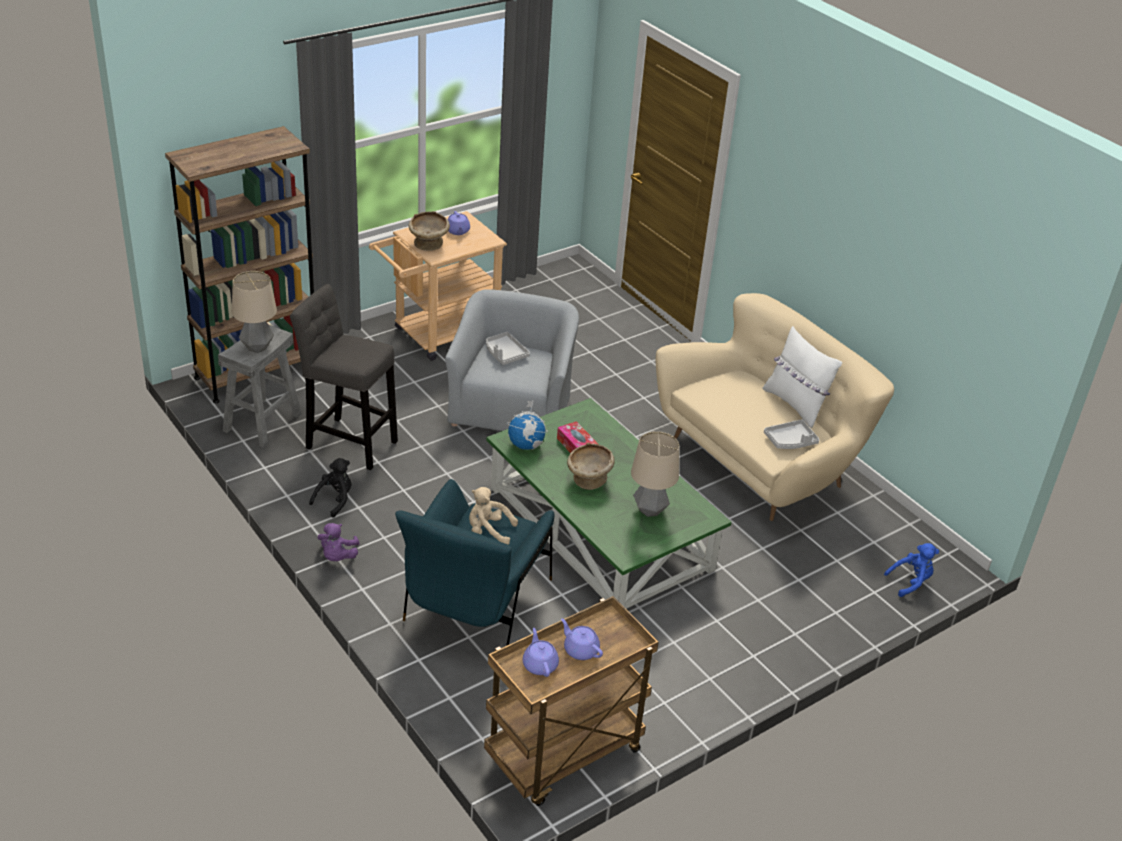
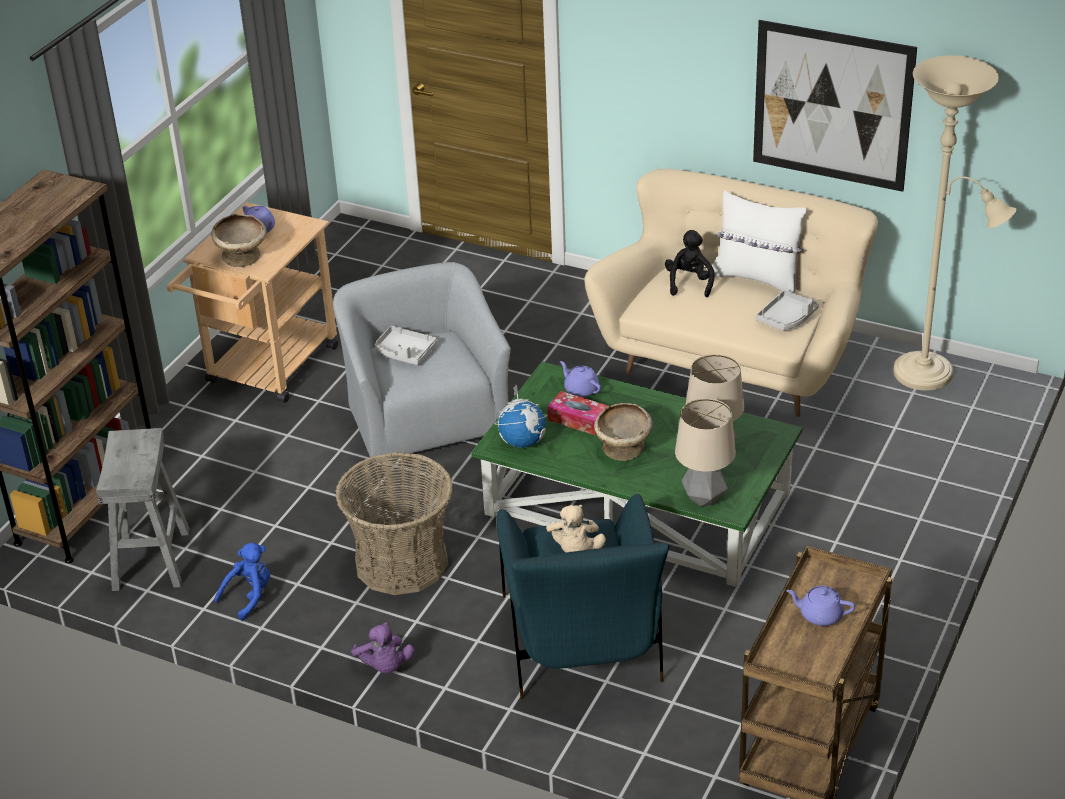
camera: 25 degrees left, 0 degrees up
table lamp [232,271,277,353] -> table lamp moved to [675,398,736,507]
grey stool [290,284,398,470] -> none
black plush toy [309,458,352,518] -> black plush toy moved to [665,230,714,297]
beige plush toy [469,487,518,545] -> beige plush toy turned 75 degrees counterclockwise [546,505,606,552]
purple teapot [523,628,559,677] -> purple teapot moved to [560,361,601,398]
blue plush toy [884,543,939,597] -> blue plush toy moved to [214,543,270,620]
none -> basket [335,452,453,595]
none -> picture [753,20,917,192]
none -> beige floor lamp [893,56,1017,391]

